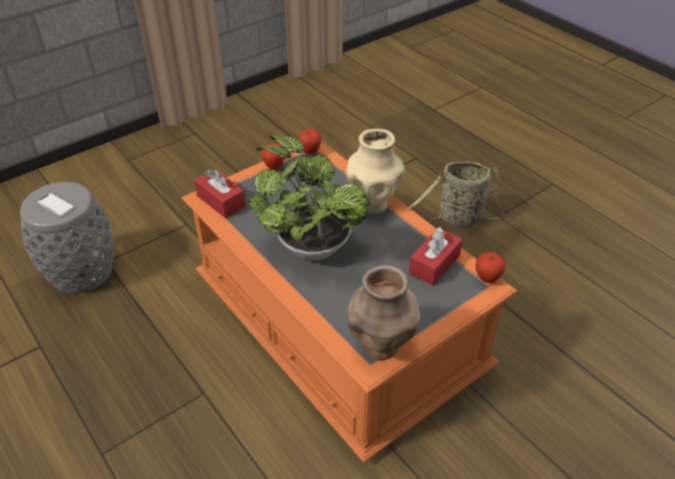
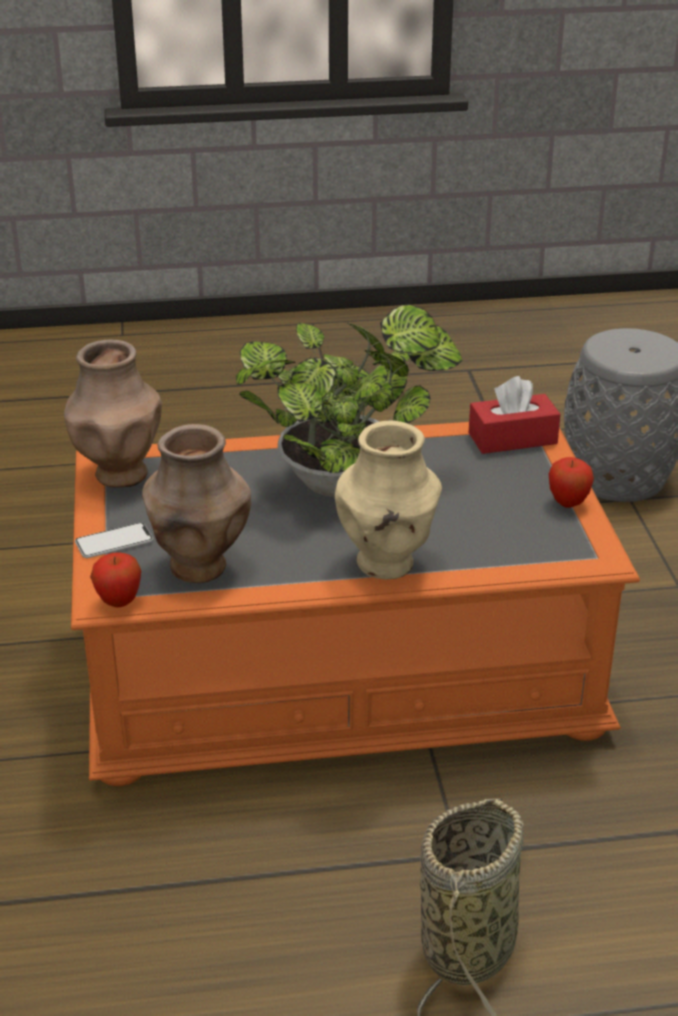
camera: 120 degrees right, 10 degrees down
phone [37,193,75,217] -> phone moved to [75,523,153,558]
apple [299,128,322,154] -> none
red tissue box [409,227,463,286] -> brown vase [142,424,251,583]

